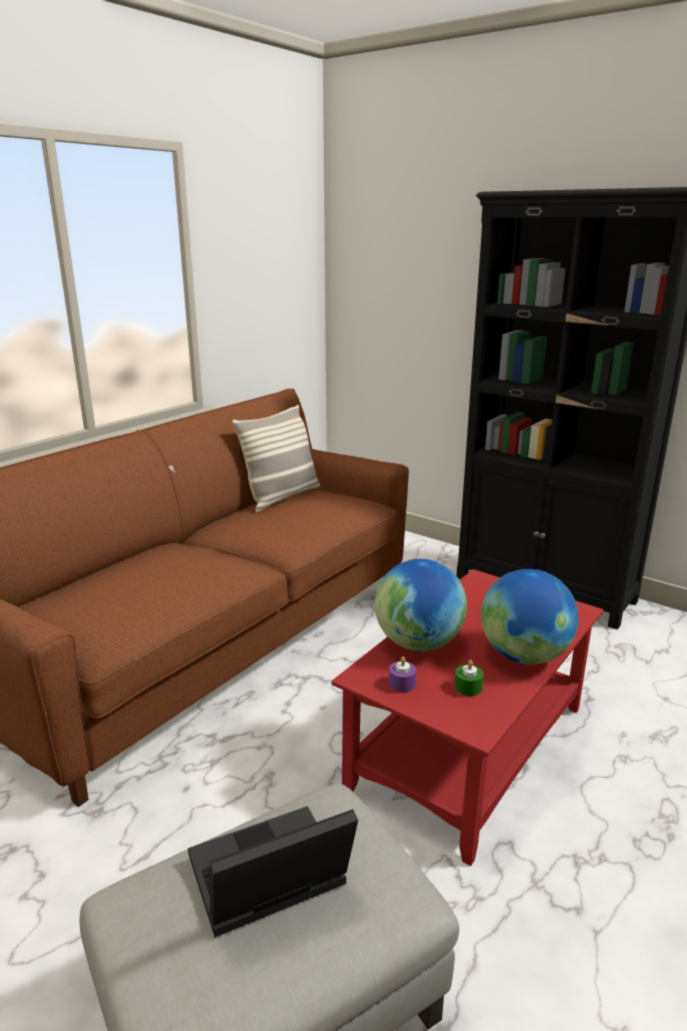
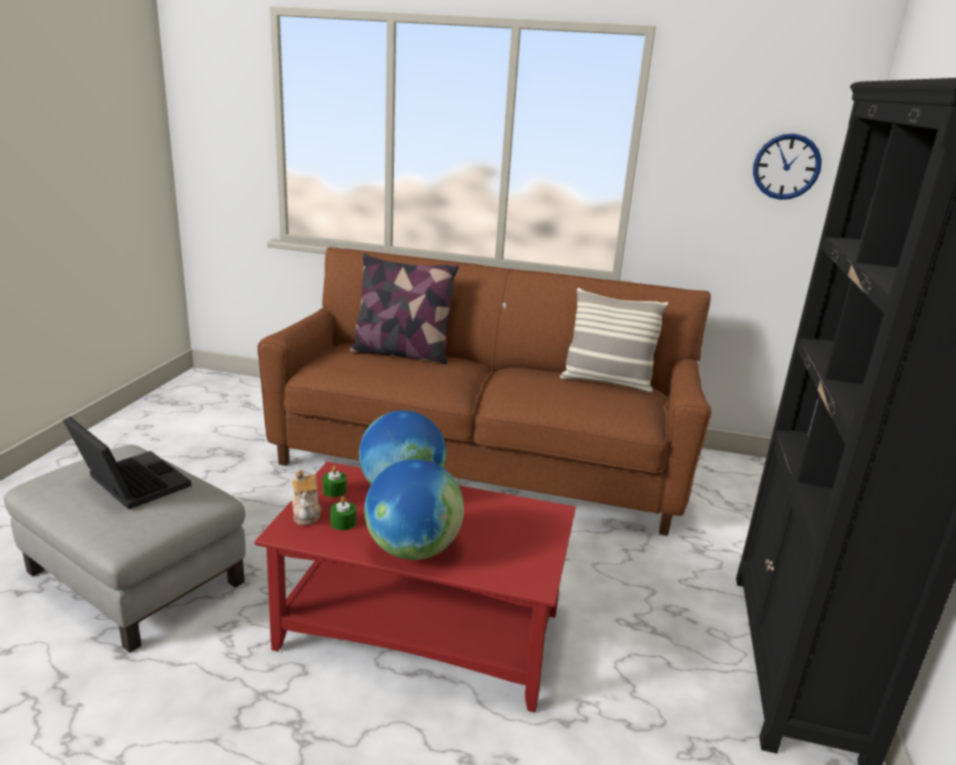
camera: 65 degrees right, 0 degrees up
purple candle [389,656,416,692] -> green candle [322,466,347,497]
none -> teapot [292,470,322,525]
none -> pillow [349,253,459,364]
none -> wall clock [753,134,822,200]

